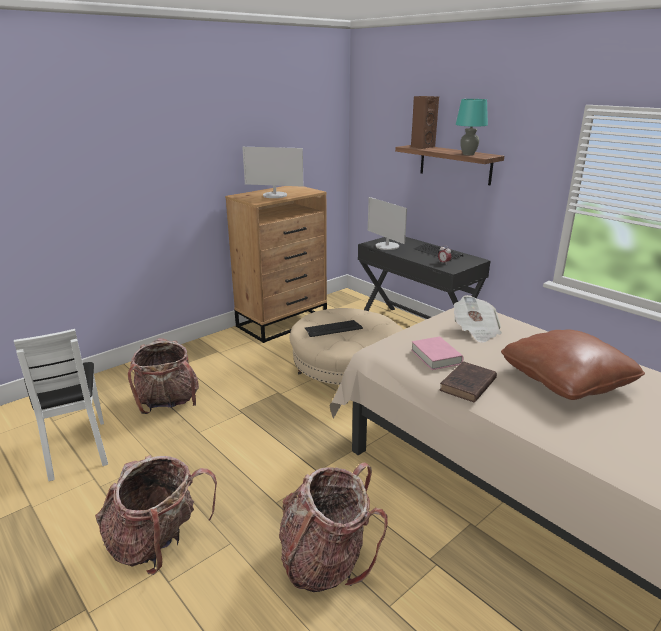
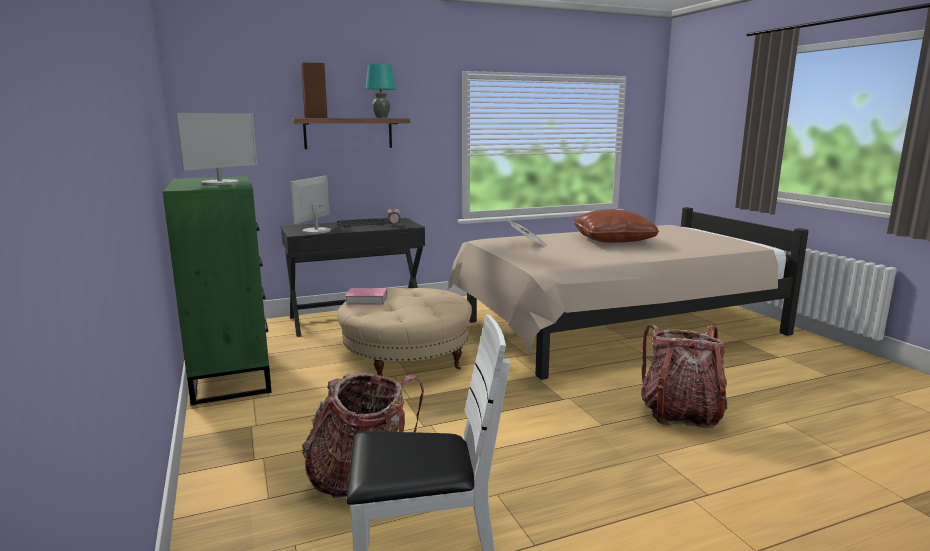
camera: 70 degrees left, 10 degrees down
backpack [95,455,217,575] -> none
brown dresser [225,186,327,343] -> green dresser [163,176,272,405]
keyboard [305,320,363,337] -> none
monitor [368,197,407,250] -> monitor turned 120 degrees clockwise [290,175,331,234]
pink book [411,337,464,370] -> pink book moved to [345,288,388,305]
brown book [440,361,497,403] -> none

